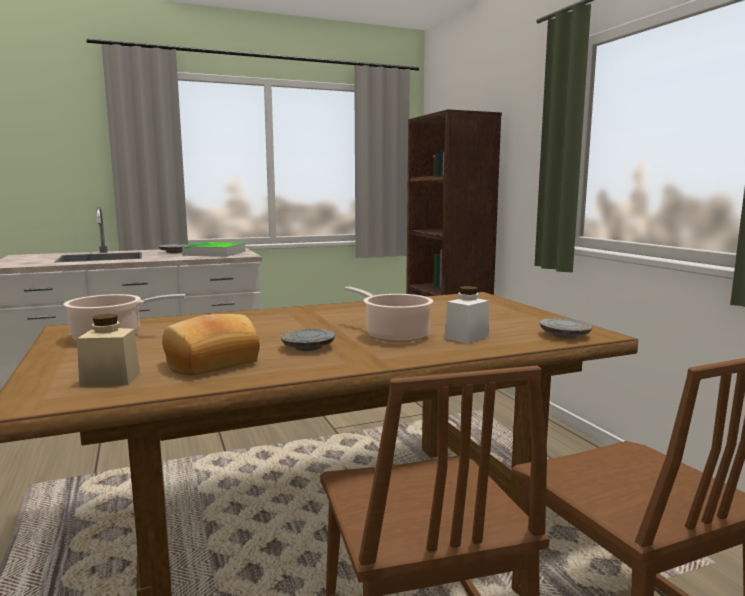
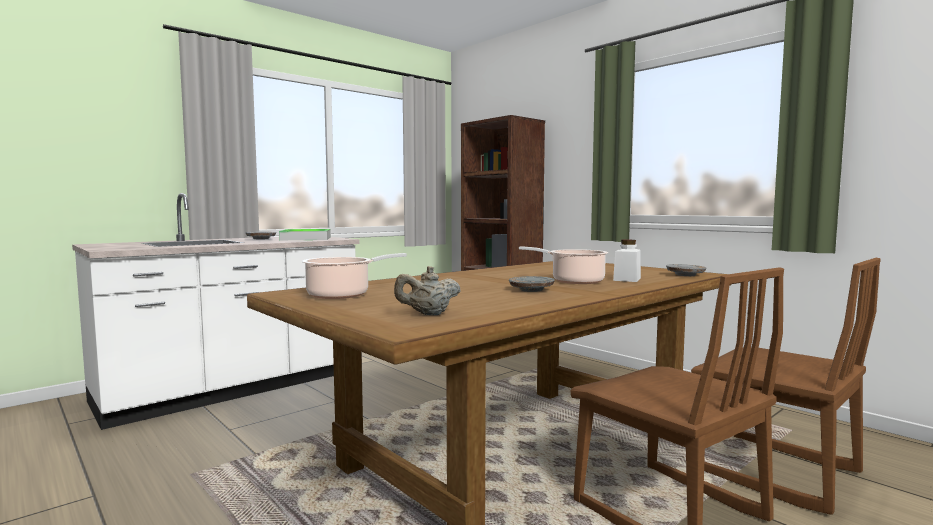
camera: 20 degrees left, 5 degrees down
beige jar [77,314,140,387] -> beige teapot [394,266,461,315]
bread [162,314,260,376] -> none

